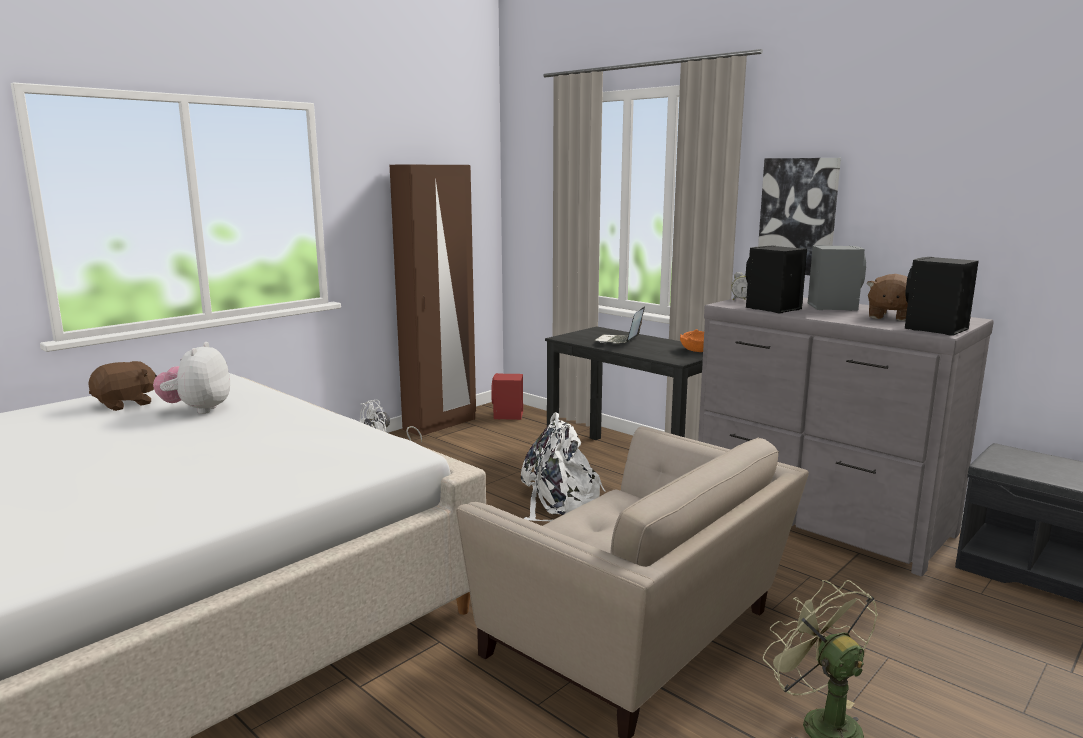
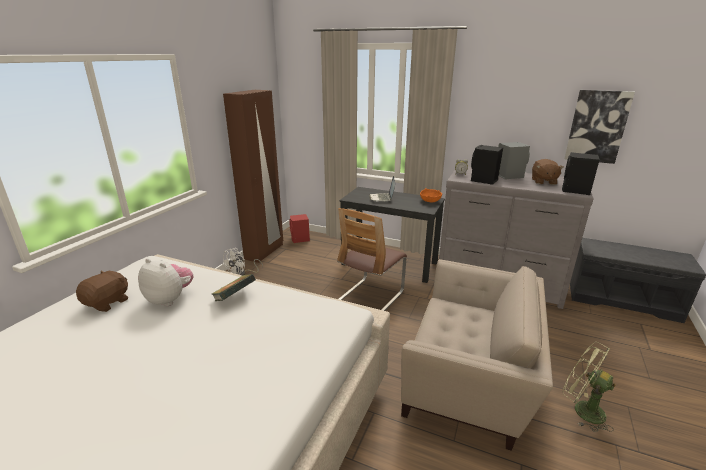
camera: 20 degrees left, 10 degrees up
plush toy [153,342,230,414] -> plush toy turned 135 degrees clockwise [138,258,193,306]
white backpack [521,412,605,522] -> chair [337,208,407,311]
picture [758,158,841,275] -> picture moved to [564,90,635,164]
none -> book [212,274,256,301]

